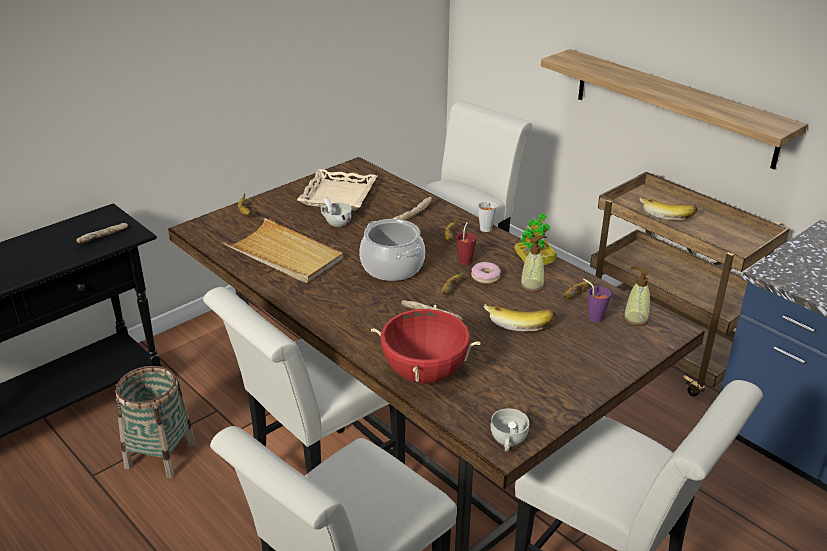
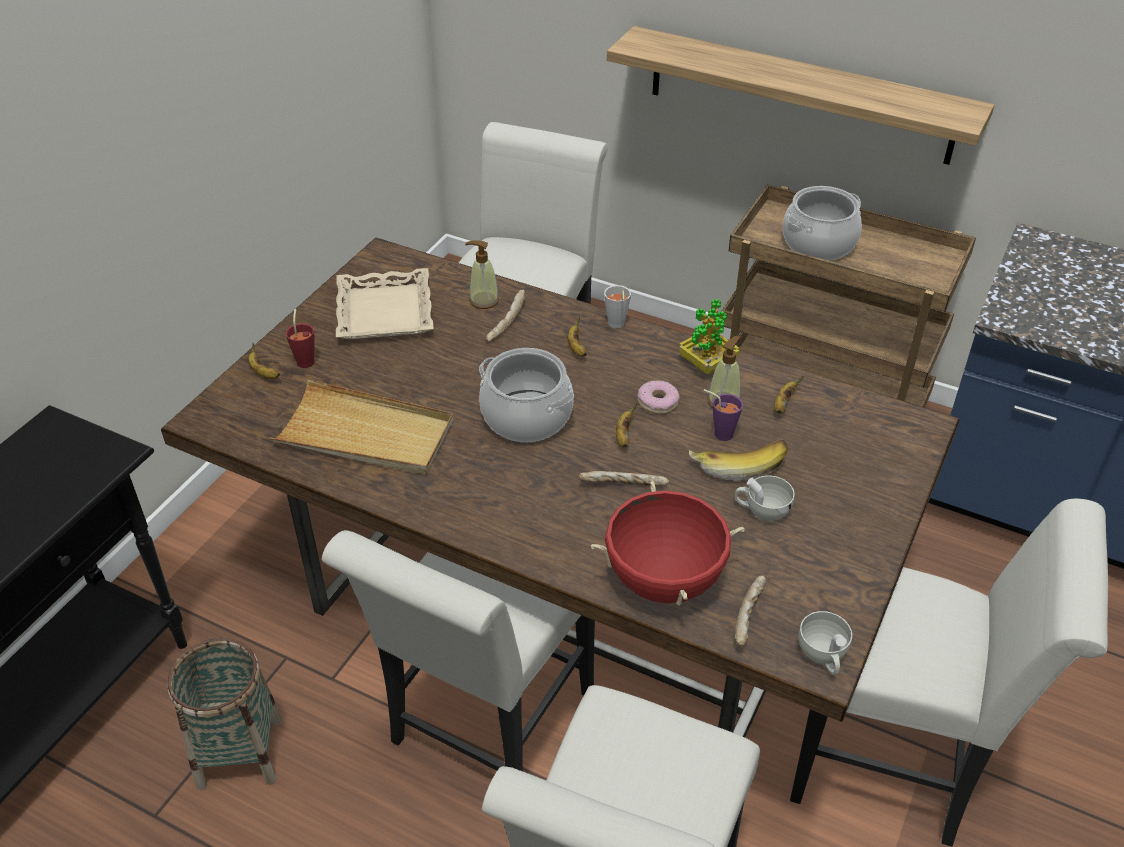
camera: 20 degrees left, 10 degrees up
bread [76,223,128,243] -> bread moved to [735,576,766,647]
white cup [321,197,352,227] -> white cup moved to [735,475,795,521]
red cup [456,222,477,265] -> red cup moved to [286,309,315,368]
purple cup [583,279,611,323] -> purple cup moved to [704,389,743,441]
soap dispenser [623,266,650,326] -> soap dispenser moved to [465,240,499,309]
banana [640,197,698,220] -> cooking pot [783,186,862,261]

